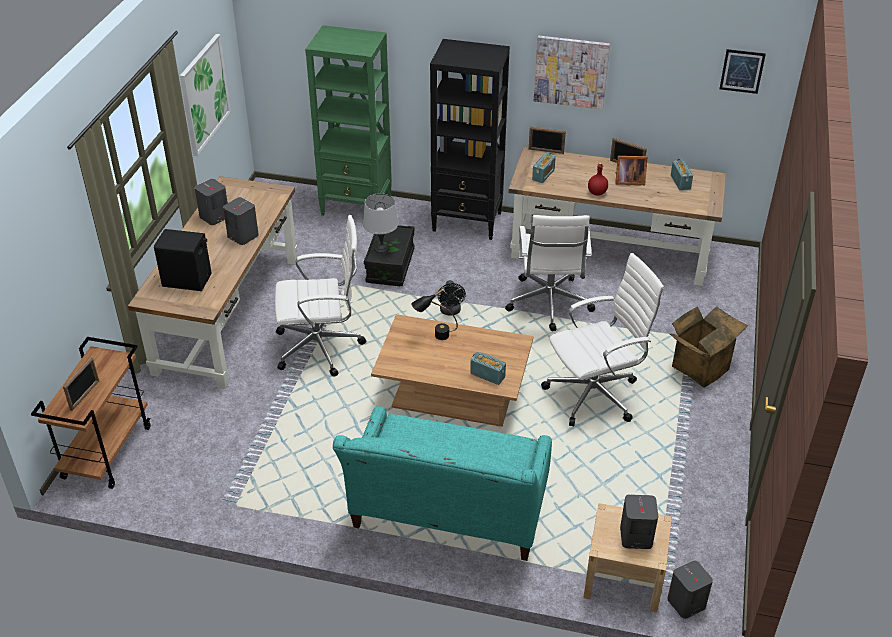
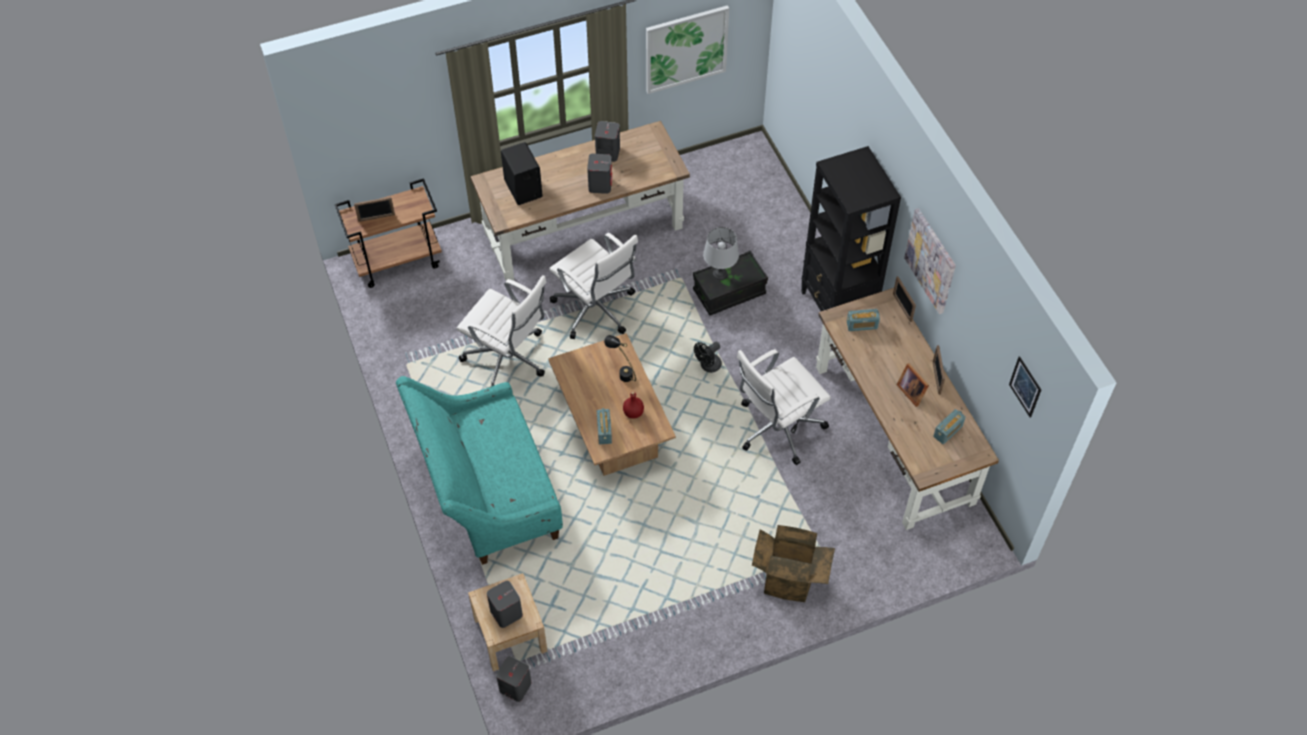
camera: 55 degrees right, 15 degrees up
green bookcase [305,25,392,216] -> none
white office chair [541,253,664,426] -> white office chair moved to [456,275,547,386]
red bottle [588,162,608,196] -> red bottle moved to [623,391,644,419]

